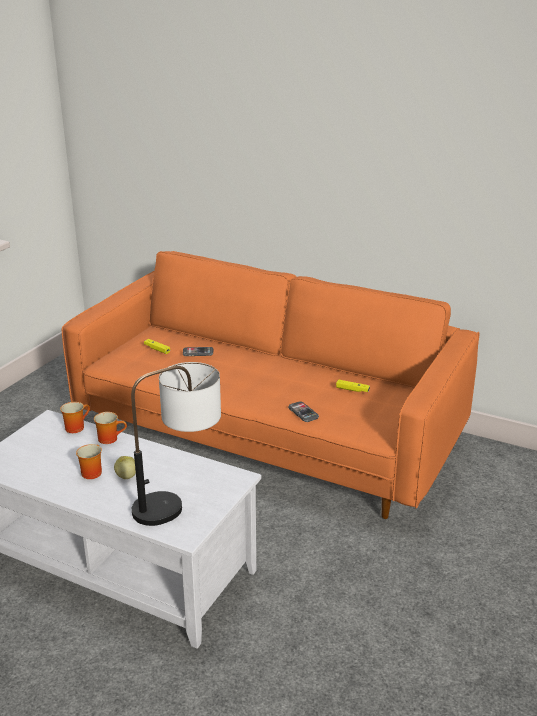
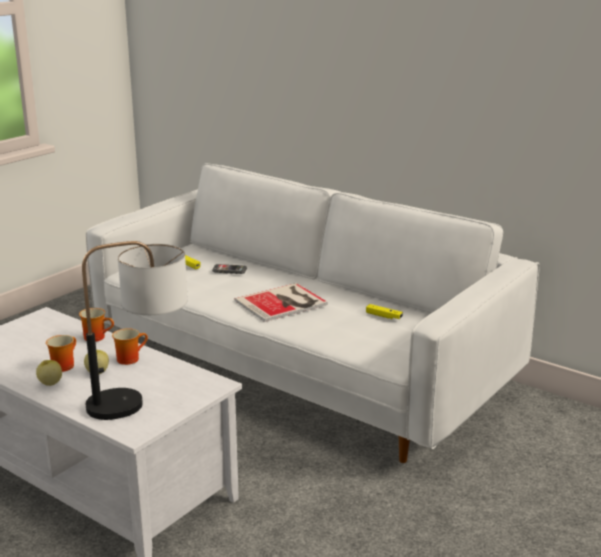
camera: 10 degrees right, 5 degrees down
mug [60,402,90,433] -> mug moved to [112,328,148,365]
orange sofa [62,251,480,519] -> white sofa [86,163,540,463]
phone [288,401,319,422] -> none
none -> apple [36,360,62,386]
none -> book [234,283,328,322]

